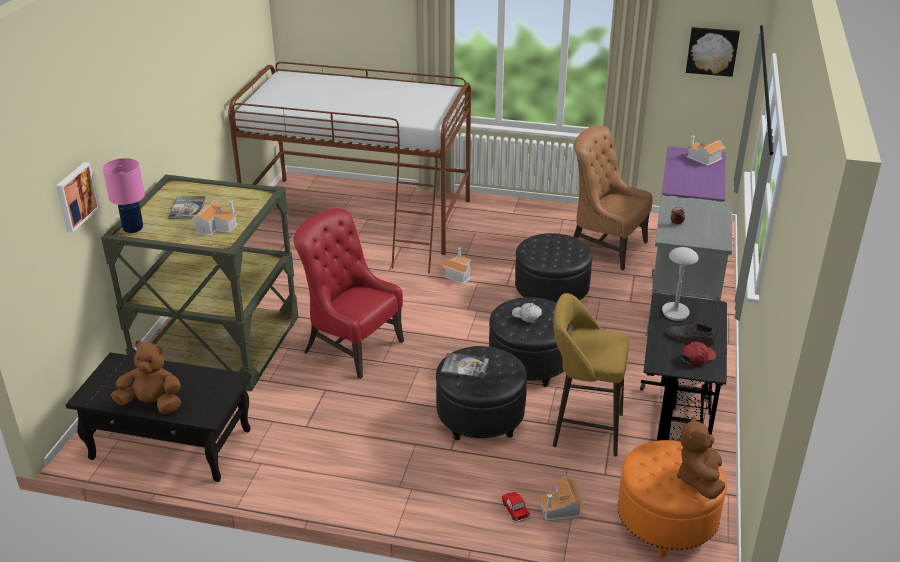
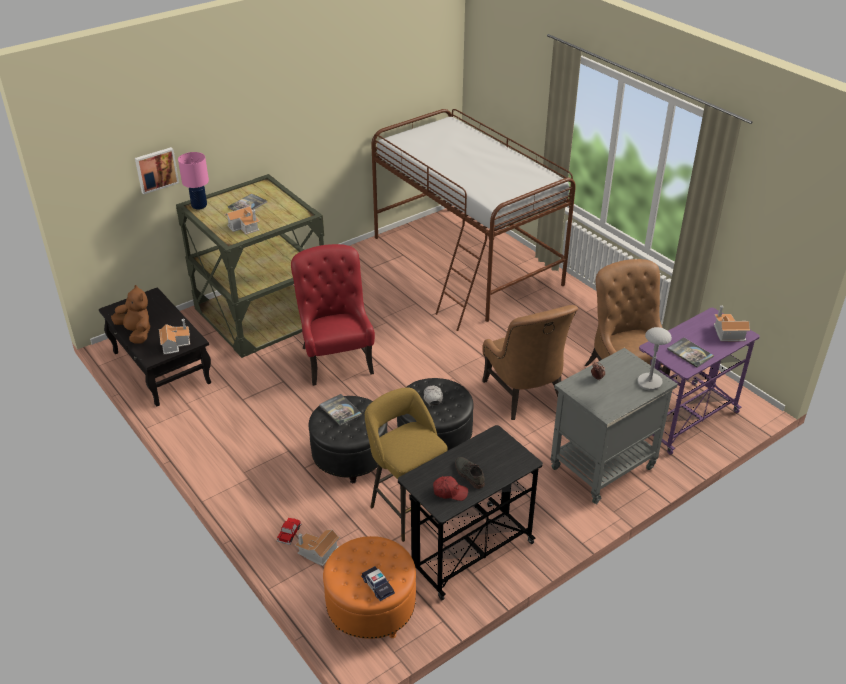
camera: 40 degrees right, 5 degrees up
toy house [442,247,472,284] -> toy house moved to [159,319,190,354]
black ottoman [515,233,593,303] -> brown chair [482,305,578,420]
grey table lamp [662,247,699,321] -> grey table lamp moved to [637,327,672,390]
brown plush toy [677,416,725,499] -> toy car [361,566,395,601]
picture [686,27,740,77] -> none
none -> book [667,338,714,368]

